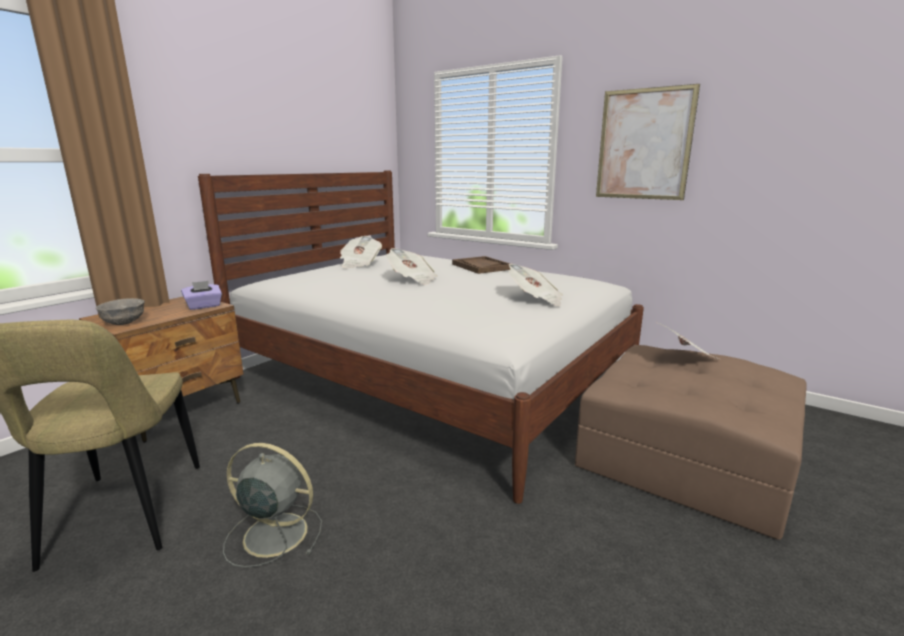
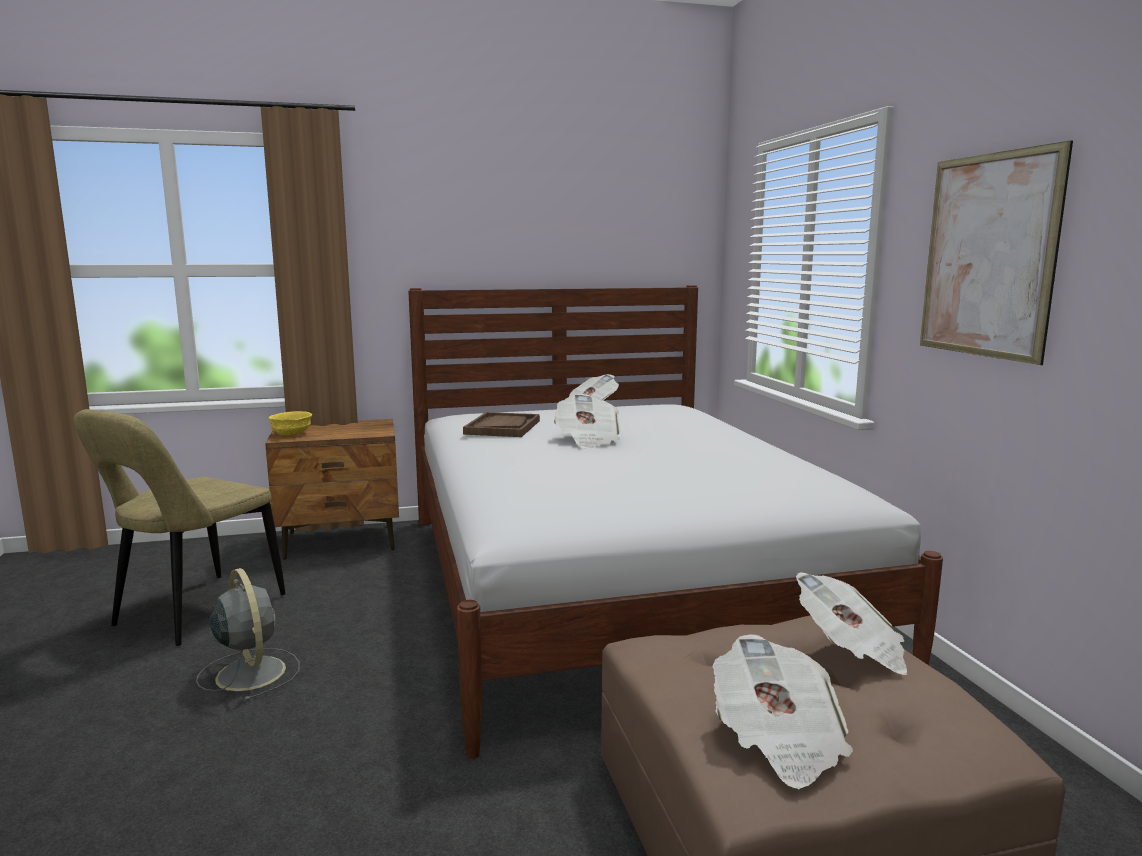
camera: 40 degrees right, 5 degrees down
grey bowl [96,298,145,325] -> yellow bowl [269,411,312,436]
purple tissue box [181,281,222,310] -> none
brown tray [452,256,510,274] -> brown tray moved to [463,412,540,437]
newspaper [508,264,563,306] -> newspaper moved to [713,634,853,789]

